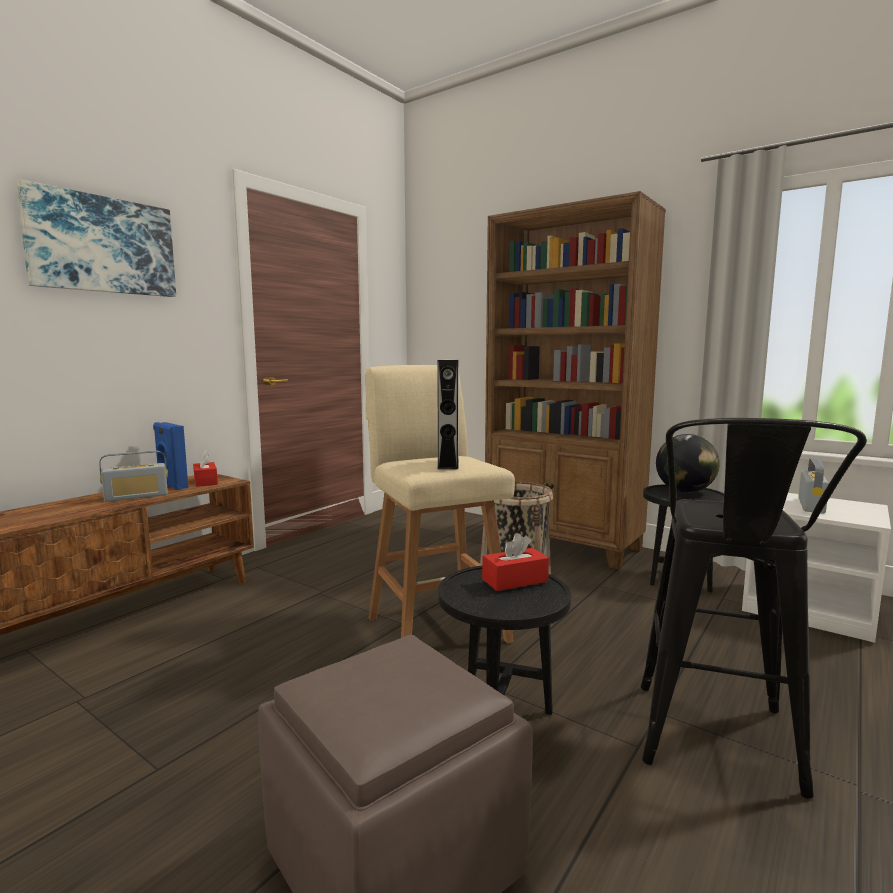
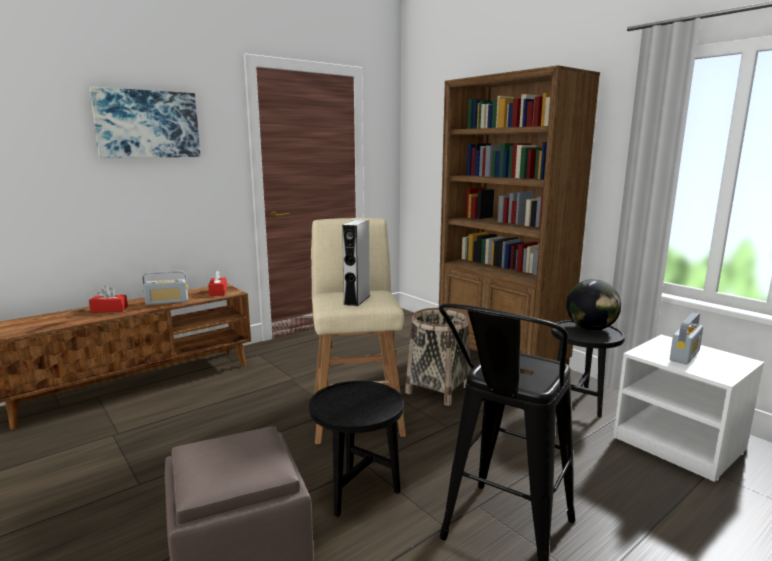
camera: 15 degrees right, 5 degrees up
blue speaker [153,422,188,490] -> none
red tissue box [482,533,549,591] -> red tissue box moved to [89,285,128,313]

